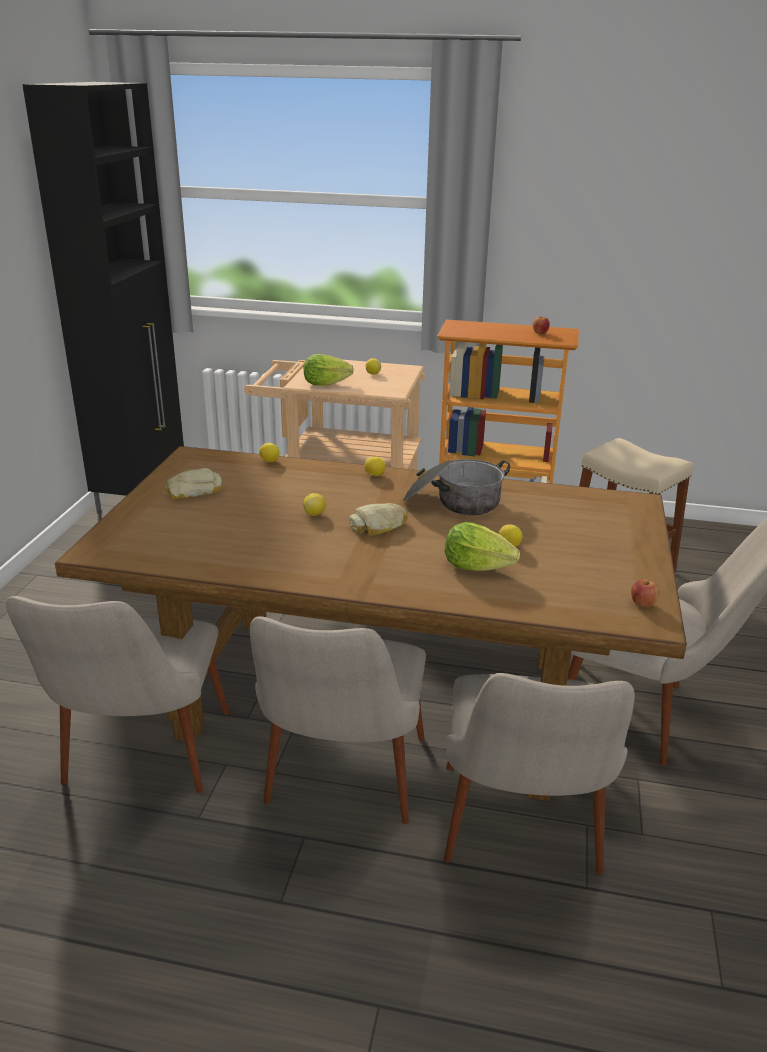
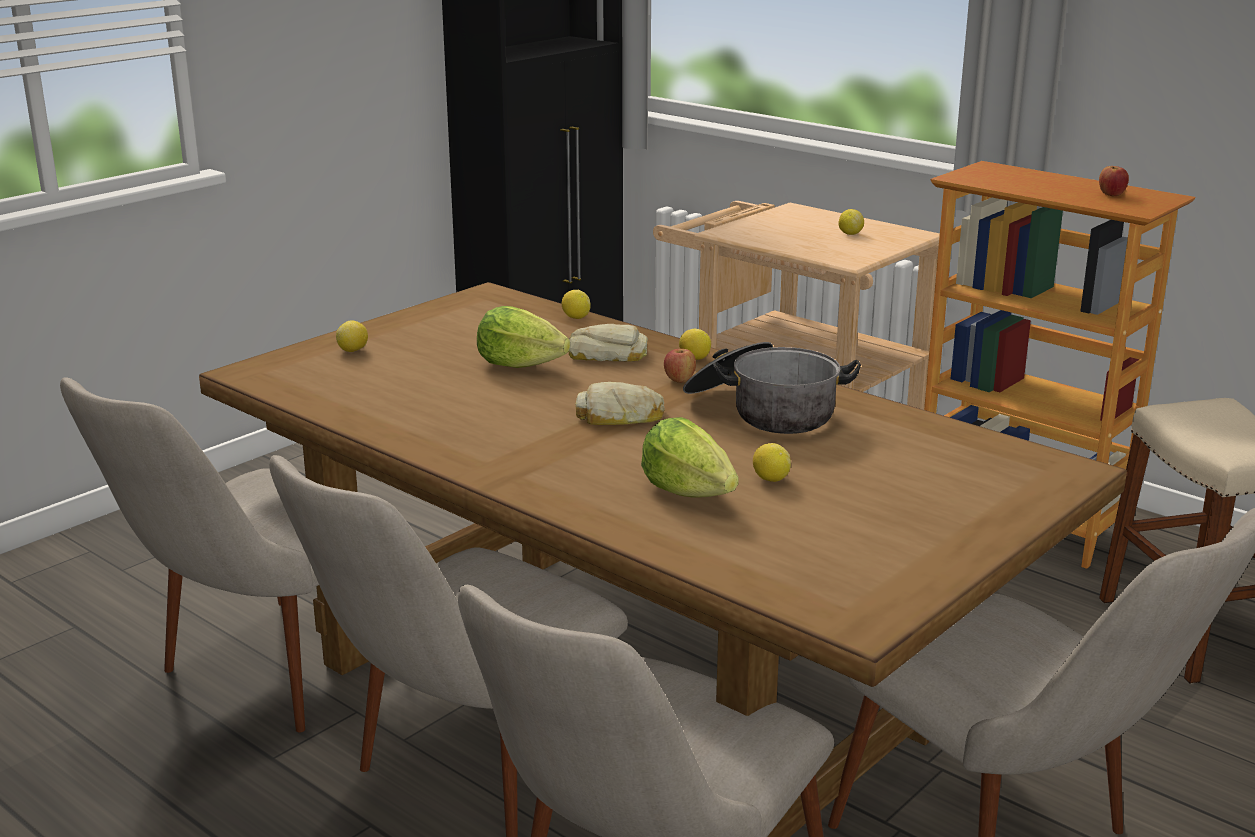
camera: 30 degrees right, 5 degrees down
bread [165,468,221,499] -> bread moved to [569,324,648,362]
lemon [303,493,326,516] -> lemon moved to [336,320,368,352]
lettuce [304,354,354,386] -> lettuce moved to [477,306,570,368]
apple [631,579,659,607] -> apple moved to [664,349,696,383]

